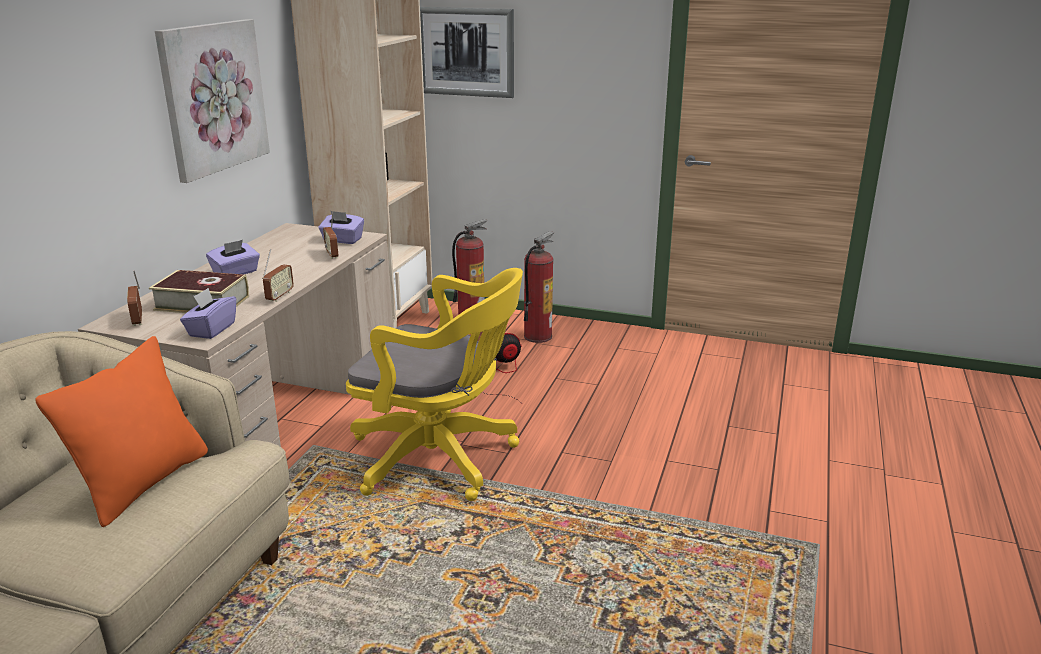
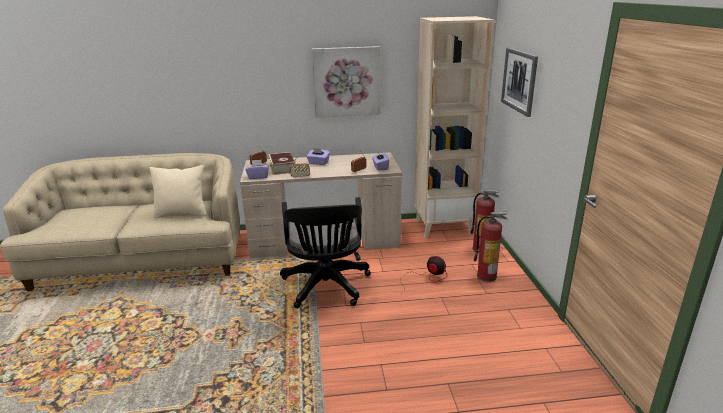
camera: 65 degrees right, 0 degrees up
orange pillow [35,336,208,527] -> beige pillow [149,165,207,218]
yellow office chair [346,268,523,501] -> black office chair [280,197,371,308]

